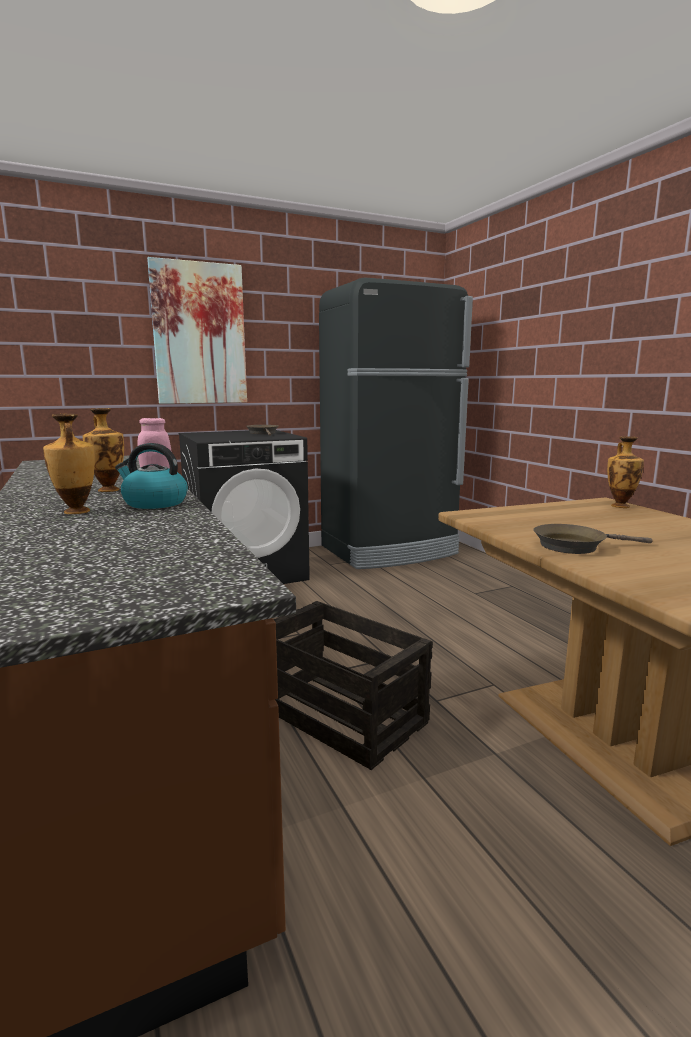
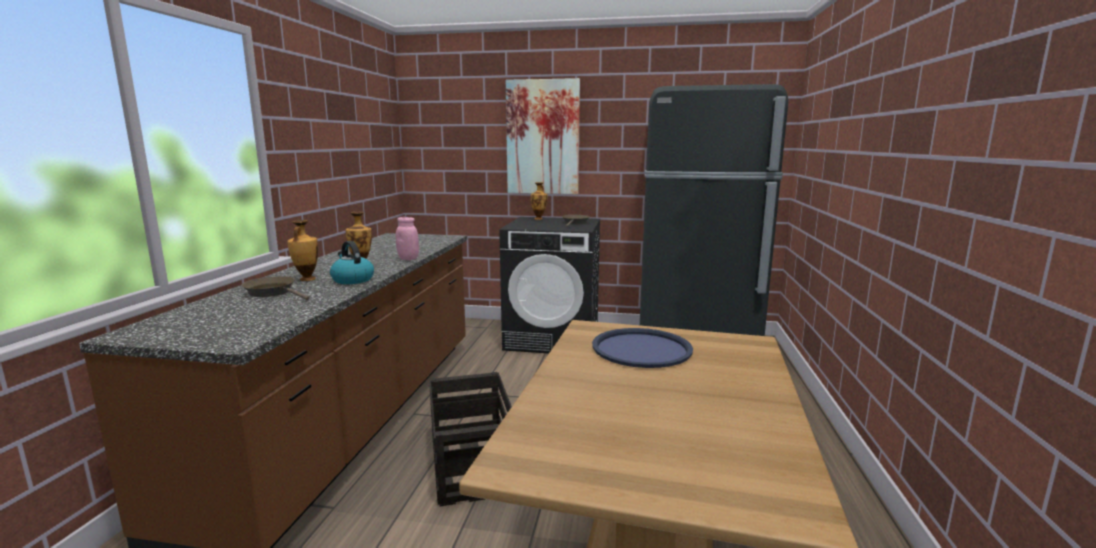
camera: 35 degrees right, 0 degrees up
brown frying pan [533,524,653,554] -> brown frying pan moved to [241,276,310,300]
vase [607,436,644,508] -> vase moved to [531,182,548,220]
none -> blue tray [592,328,693,368]

